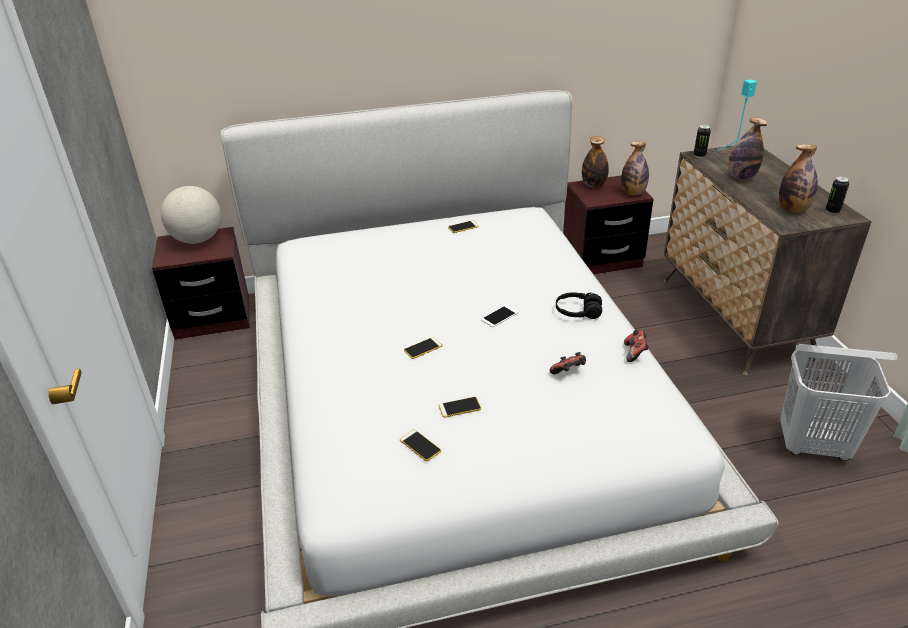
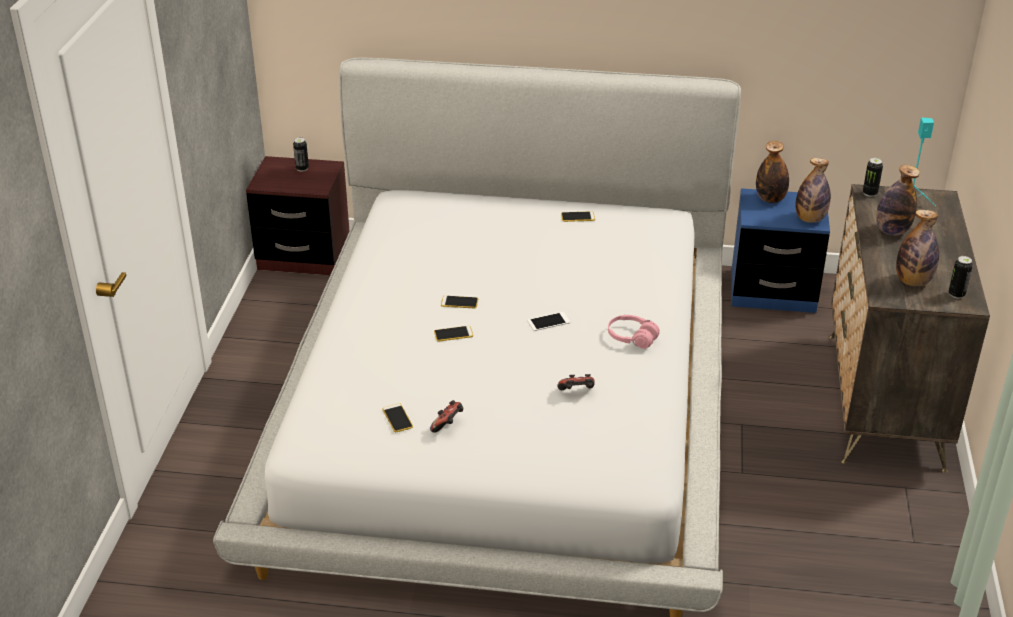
camera: 20 degrees right, 0 degrees up
globe [161,186,221,244] -> can [293,137,309,172]
phone [439,397,481,418] -> phone moved to [441,296,478,309]
black headphones [556,292,602,319] -> pink headphones [608,315,660,349]
brown nightstand [563,175,654,274] -> blue nightstand [731,188,830,313]
game controller [624,330,649,362] -> game controller moved to [430,400,464,433]
white laundry basket [780,344,898,461] -> none

